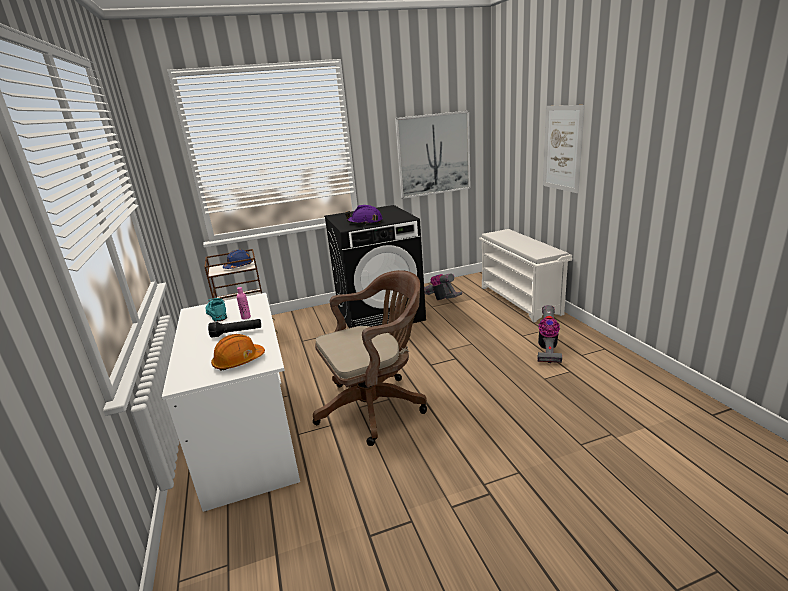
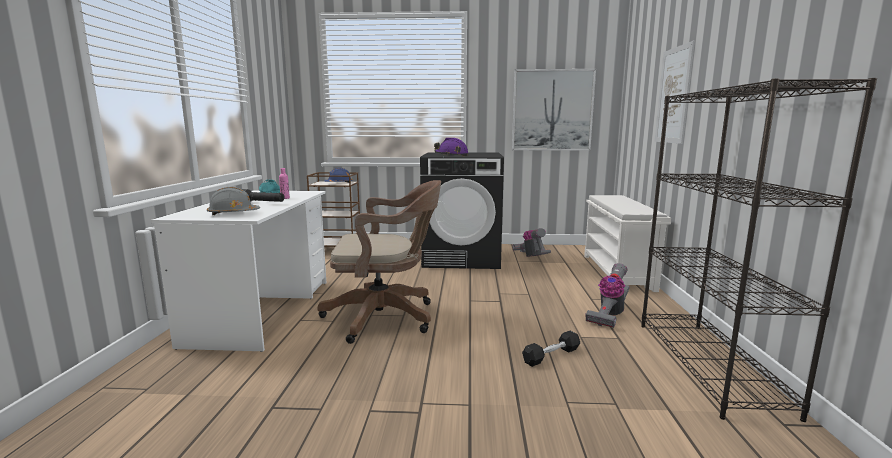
camera: 20 degrees right, 10 degrees down
orange hard hat [211,334,265,371] -> grey hard hat [207,187,260,215]
none -> black dumbbell [522,331,580,367]
none -> black bookcase [641,78,877,422]

